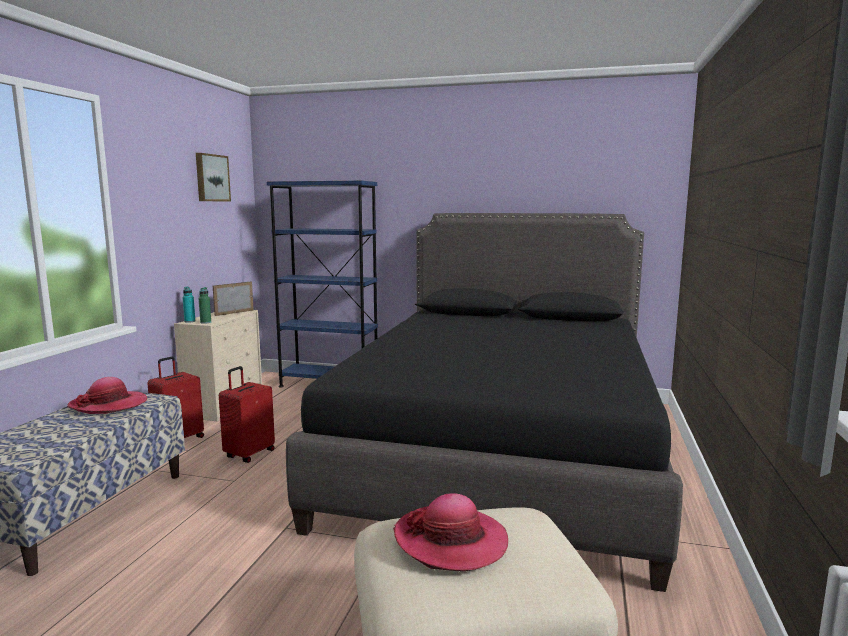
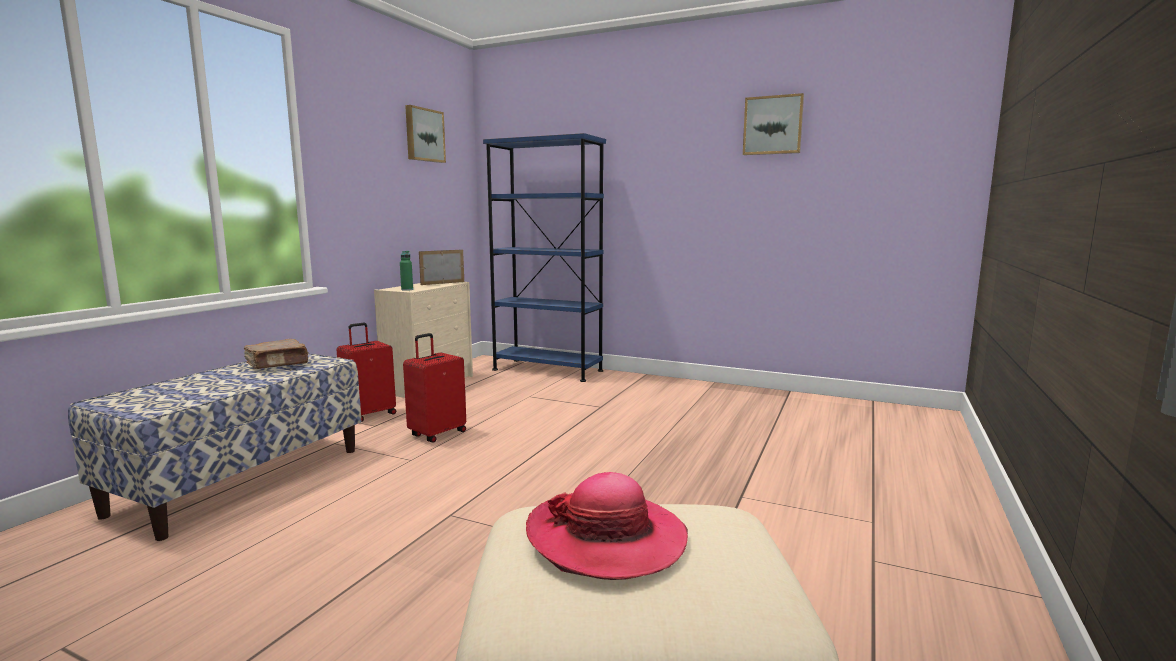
camera: 10 degrees right, 0 degrees up
hat [67,377,147,414] -> brown book [244,339,309,369]
turquoise bottle [182,287,195,323] -> none
black bed [286,213,683,592] -> none
none -> picture [743,93,804,155]

